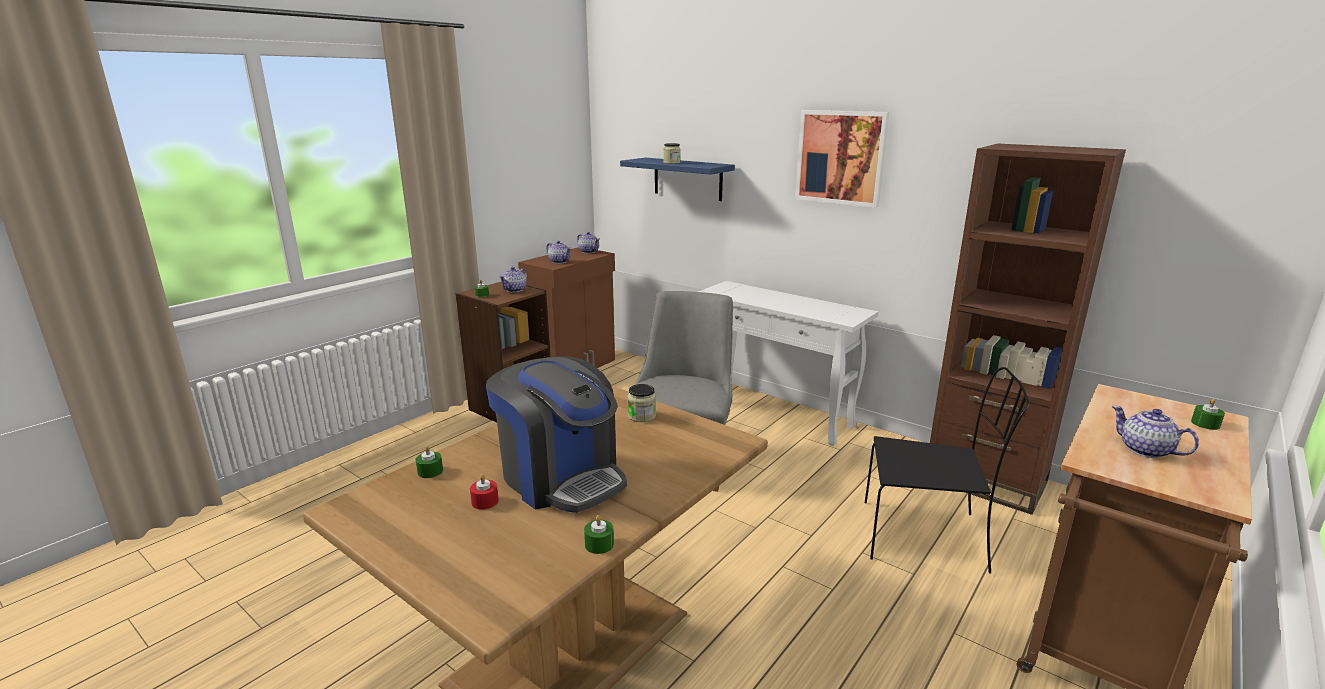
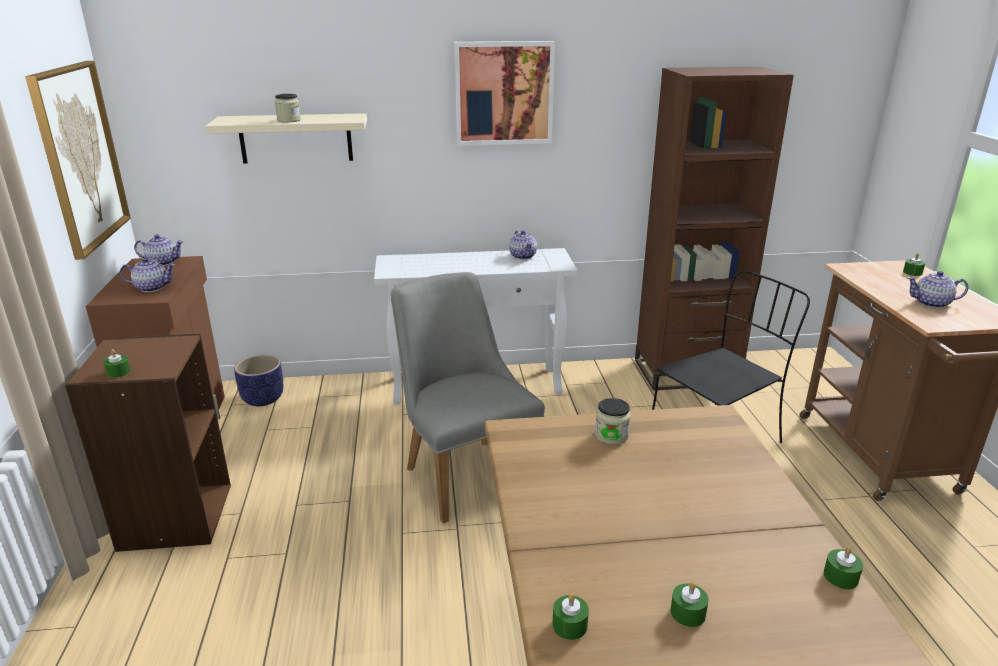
camera: 45 degrees left, 5 degrees up
red candle [470,474,499,509] -> green candle [670,582,709,627]
coffee machine [486,356,627,513] -> none
teapot [499,267,527,292] -> teapot moved to [509,230,537,260]
blue shelf [620,158,735,201] -> beige shelf [205,113,367,164]
none -> picture [25,61,131,260]
none -> planter [234,355,283,406]

